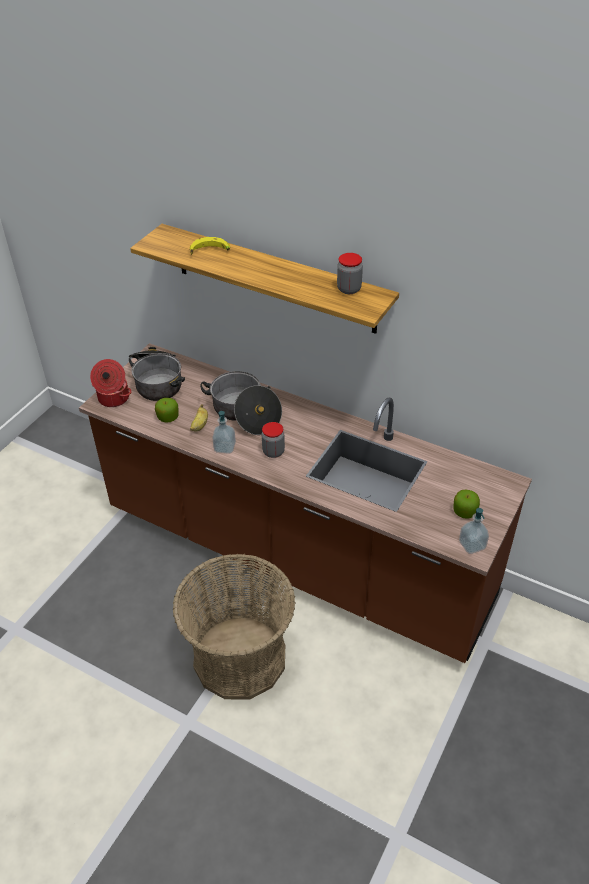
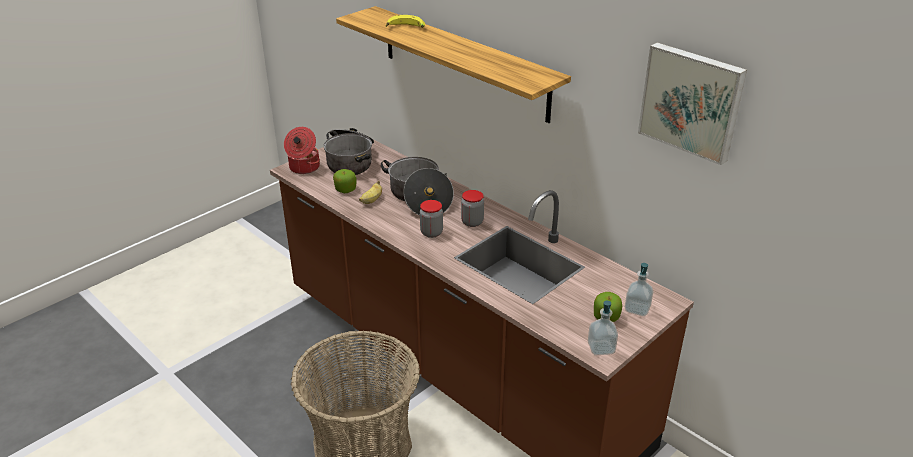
camera: 15 degrees right, 10 degrees down
soap dispenser [213,411,236,454] -> soap dispenser moved to [625,263,654,316]
jar [337,253,363,294] -> jar moved to [461,190,484,227]
none -> picture [638,43,747,165]

